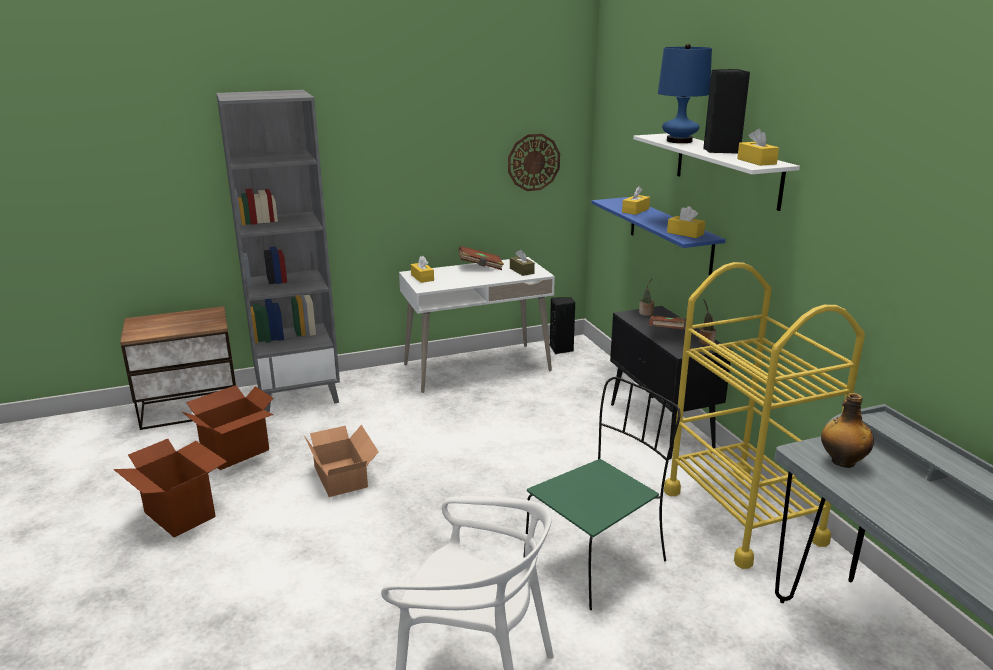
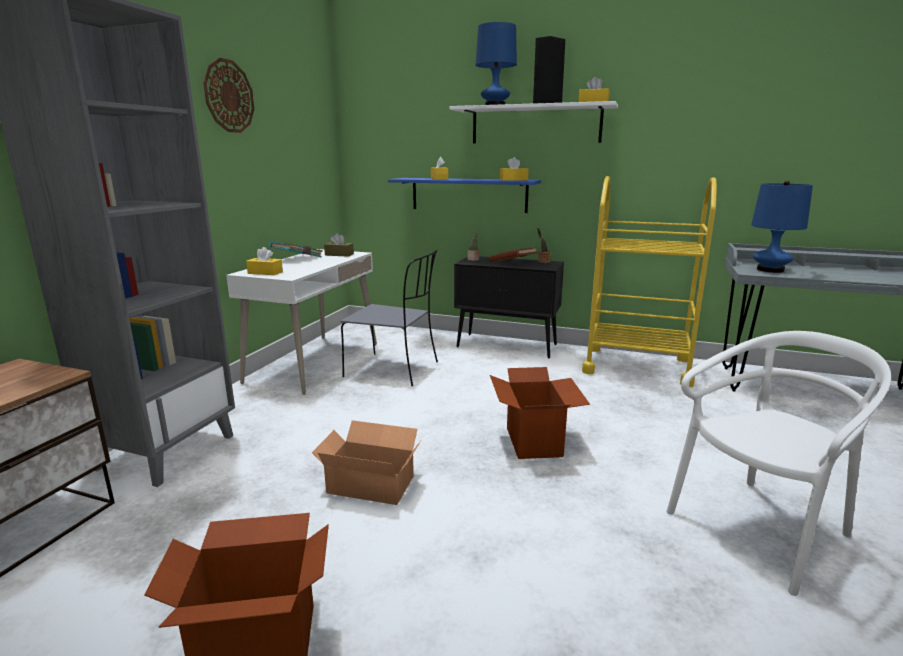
camera: 50 degrees left, 5 degrees down
cardboard box [182,385,273,470] -> cardboard box moved to [490,367,590,459]
brown book [459,246,504,270] -> turquoise book [269,241,323,257]
wall clock [508,134,560,191] -> wall clock moved to [203,58,254,133]
green chair [523,377,680,610] -> none
black speaker [550,297,575,354] -> none
bottle [821,393,874,468] -> blue table lamp [751,181,813,273]
none -> grey chair [340,250,438,386]

